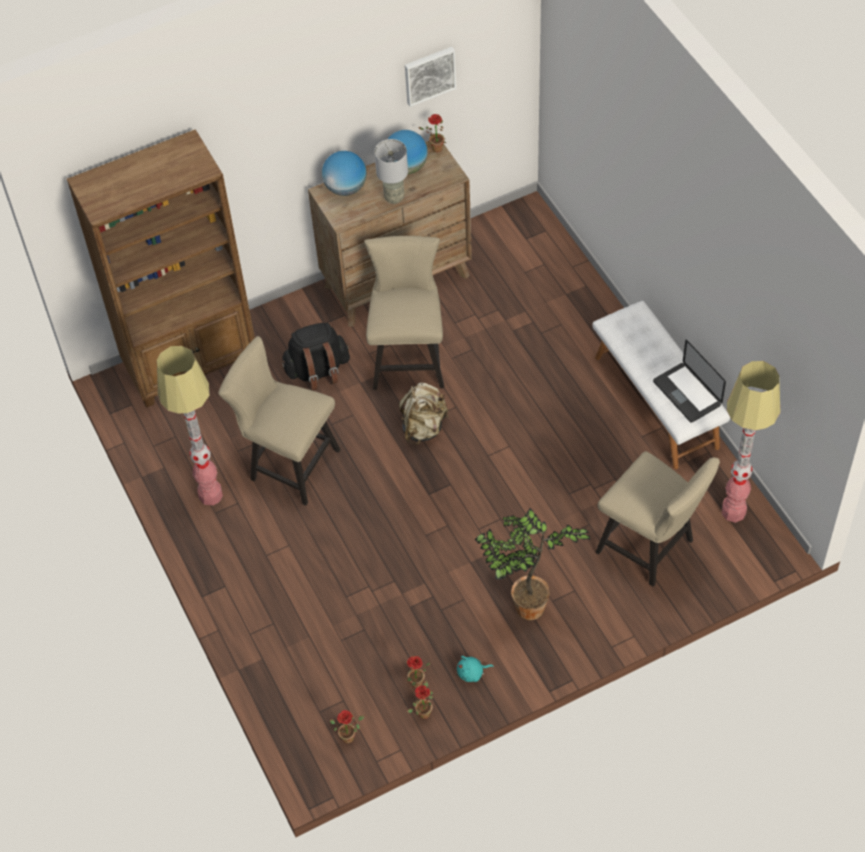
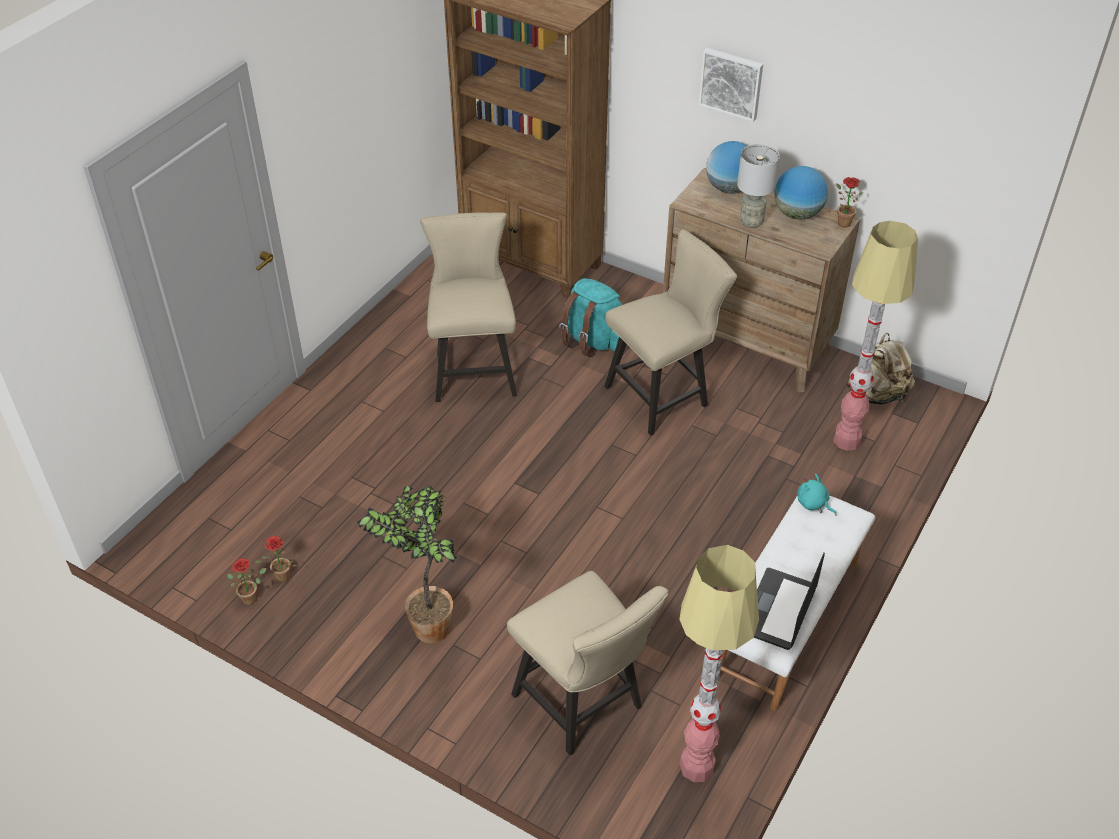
camera: 55 degrees right, 10 degrees down
floor lamp [157,346,223,505] -> floor lamp moved to [833,221,918,451]
black backpack [281,323,350,391] -> turquoise backpack [559,278,622,357]
potted plant [330,710,364,743] -> none
beige backpack [399,383,449,445] -> beige backpack moved to [847,333,915,404]
picture [405,47,456,107] -> picture moved to [699,48,763,122]
turquoise plush toy [457,656,493,682] -> turquoise plush toy moved to [797,474,837,516]
beige chair [595,451,720,586] -> beige chair turned 45 degrees counterclockwise [507,571,668,755]

